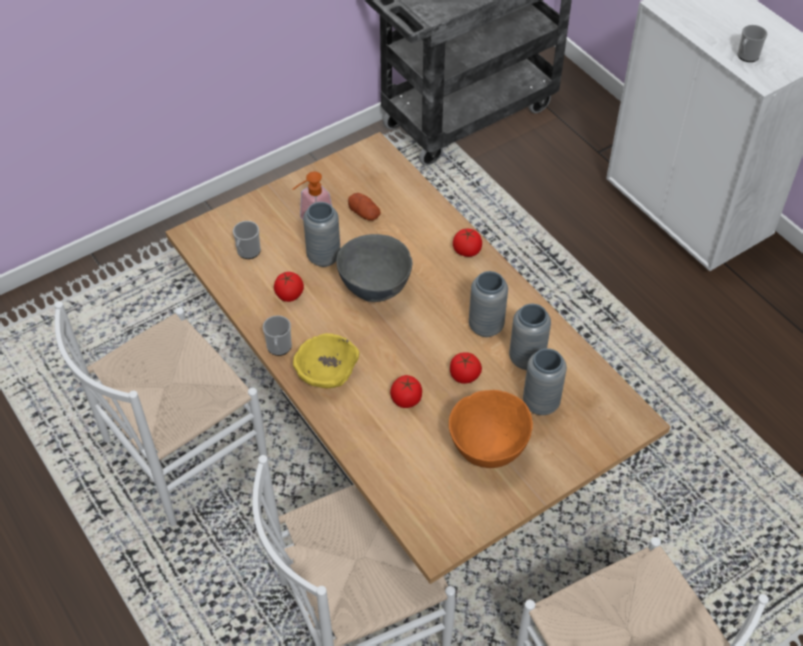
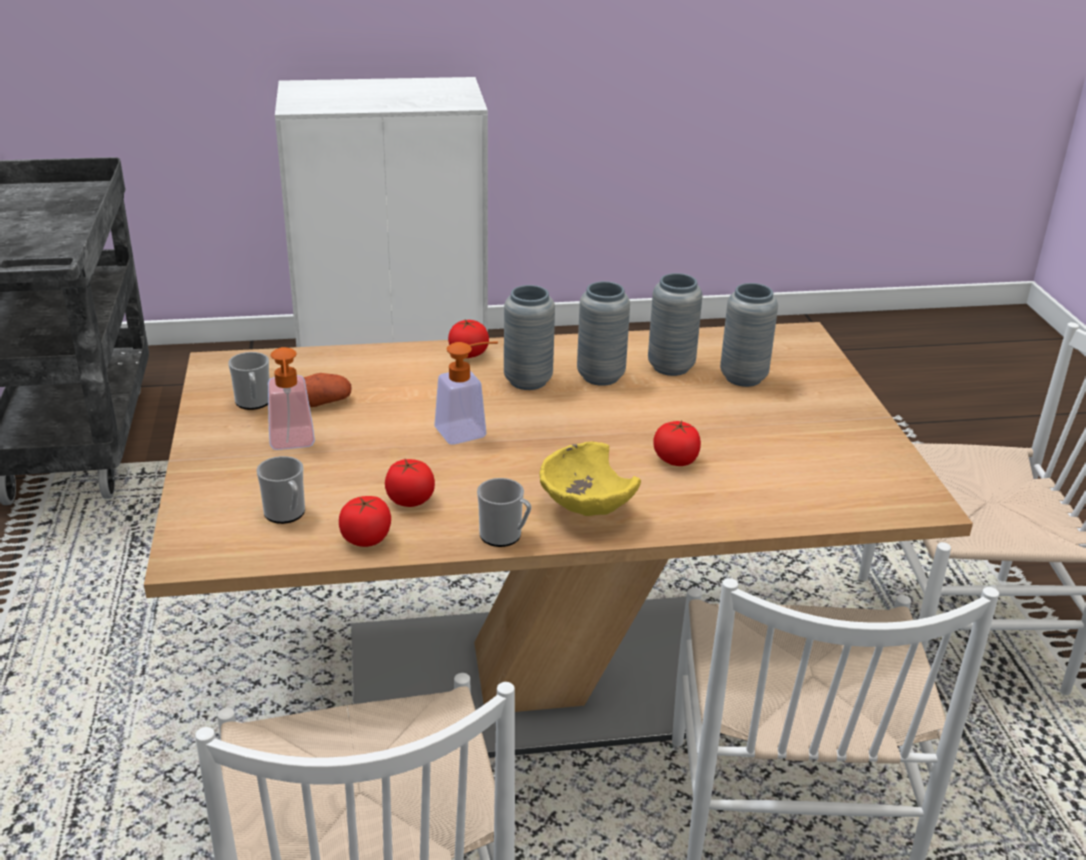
camera: 65 degrees left, 20 degrees down
grey vase [303,202,340,267] -> grey vase moved to [504,285,555,390]
grey bowl [336,234,412,302] -> soap dispenser [435,342,498,445]
orange bowl [449,390,533,468] -> none
tomato [450,352,482,384] -> tomato moved to [339,496,391,547]
mug [737,25,767,62] -> mug moved to [228,352,270,410]

